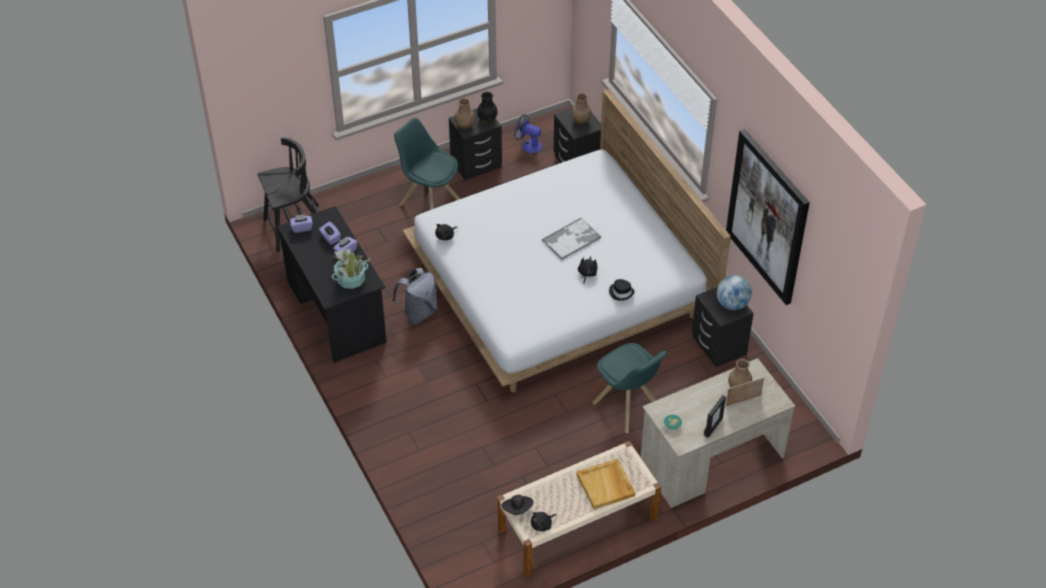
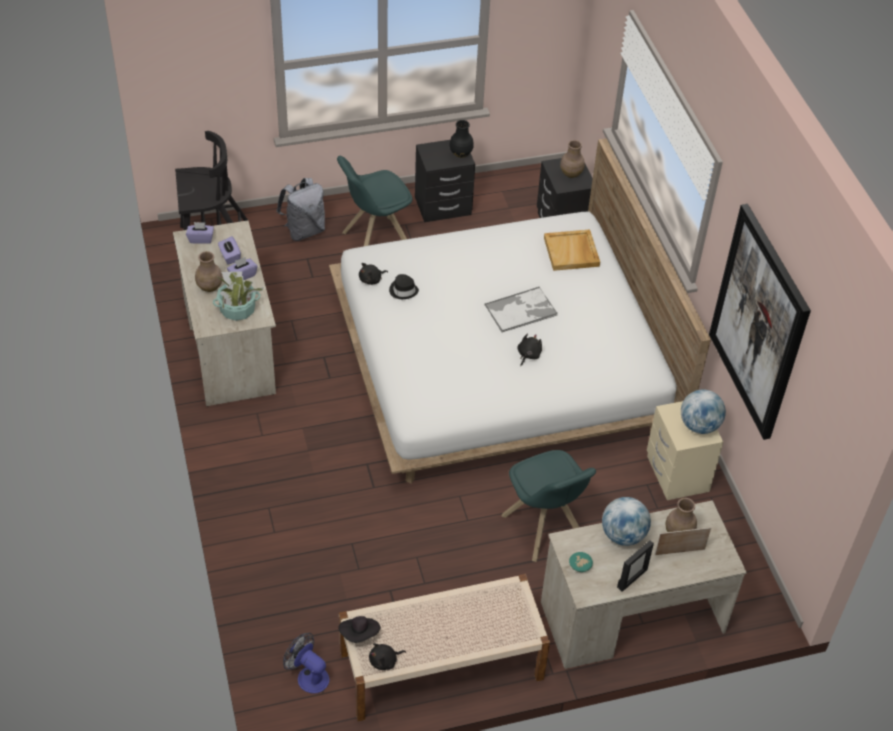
camera: 10 degrees right, 0 degrees up
black desk [277,206,387,363] -> beige desk [173,220,276,406]
grey backpack [392,268,438,324] -> grey backpack moved to [276,178,325,241]
turquoise chair [394,118,460,210] -> turquoise chair turned 75 degrees counterclockwise [337,156,413,246]
brown vase [455,98,475,129] -> brown vase moved to [195,251,223,292]
fan [514,114,542,153] -> fan moved to [283,633,330,694]
beige tray [577,459,636,510] -> beige tray moved to [544,229,600,271]
black hat [609,279,635,301] -> black hat moved to [389,274,419,299]
black nightstand [692,287,754,367] -> beige nightstand [647,401,723,500]
none -> globe [602,497,651,546]

